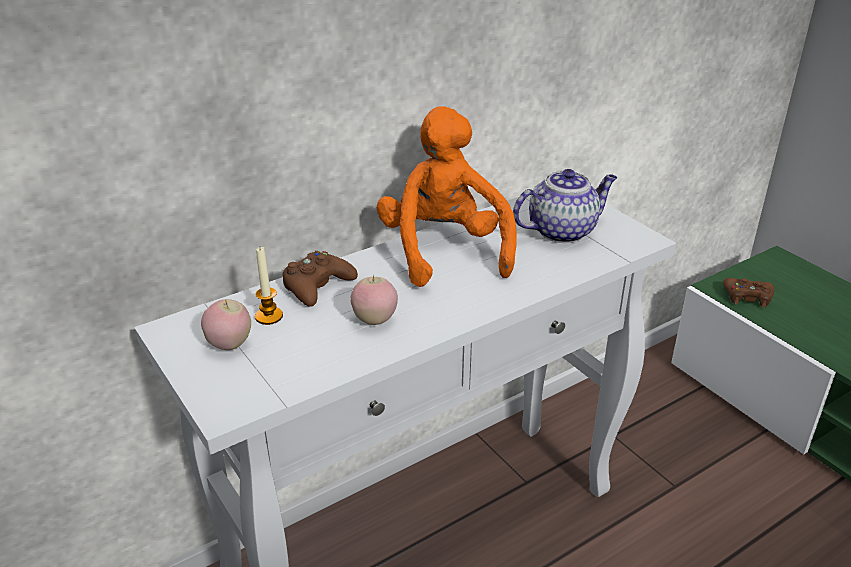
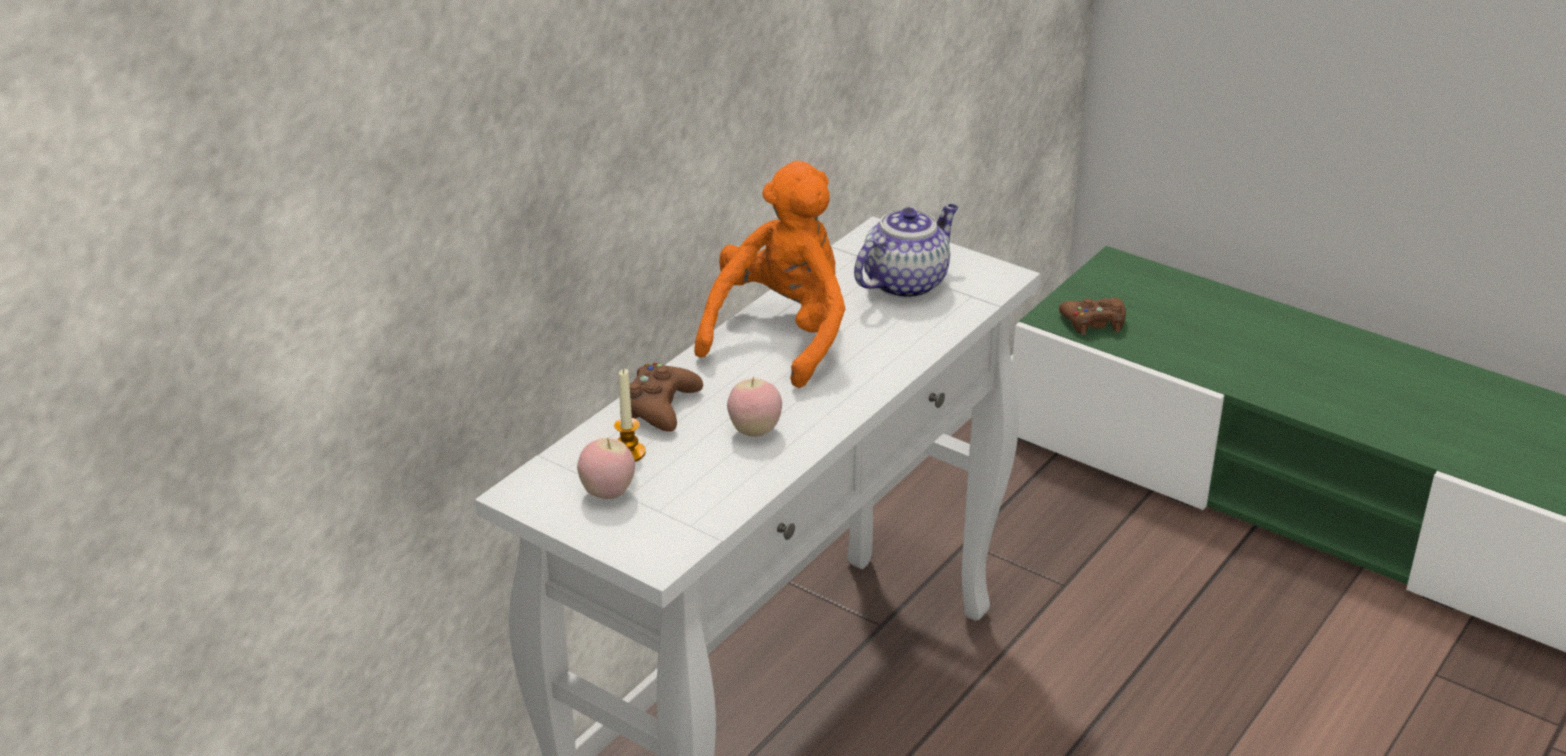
camera: 20 degrees left, 0 degrees up
orange plush toy [377,106,517,287] -> orange plush toy turned 60 degrees clockwise [694,161,845,388]

